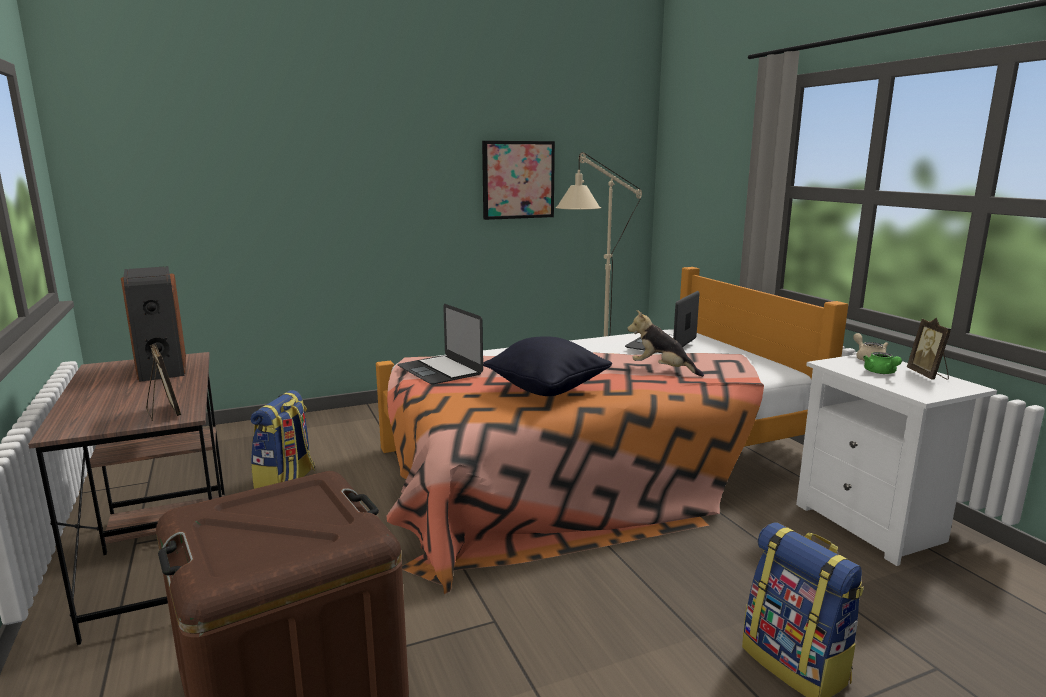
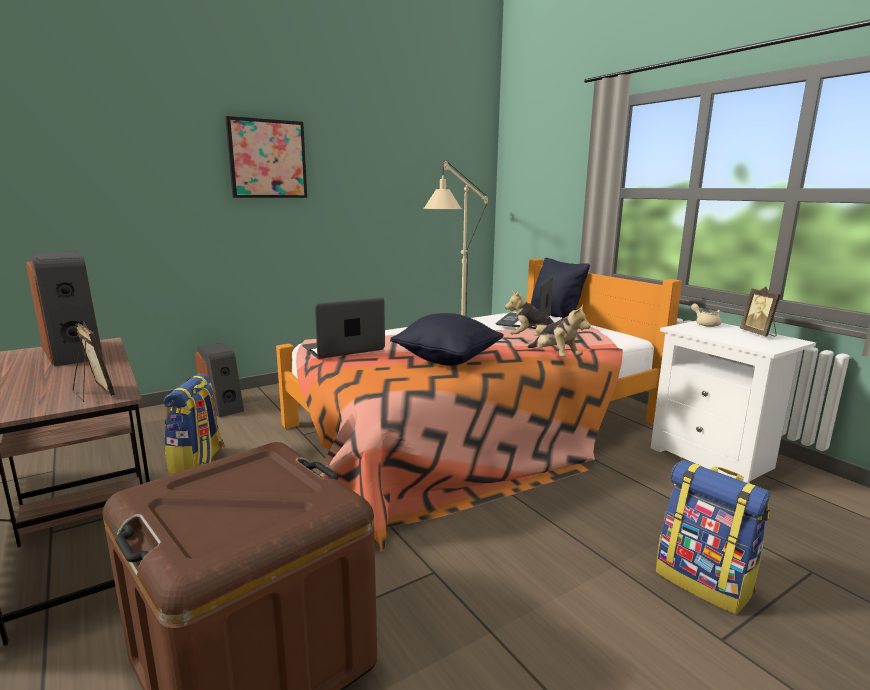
camera: 10 degrees left, 0 degrees up
laptop [397,304,483,384] -> laptop turned 105 degrees clockwise [302,297,385,359]
picture [482,141,555,220] -> picture moved to [225,116,307,198]
green teapot [863,352,902,374] -> none
none -> speaker [195,343,244,417]
none -> plush toy [528,305,591,357]
none -> black pillow [531,258,590,318]

